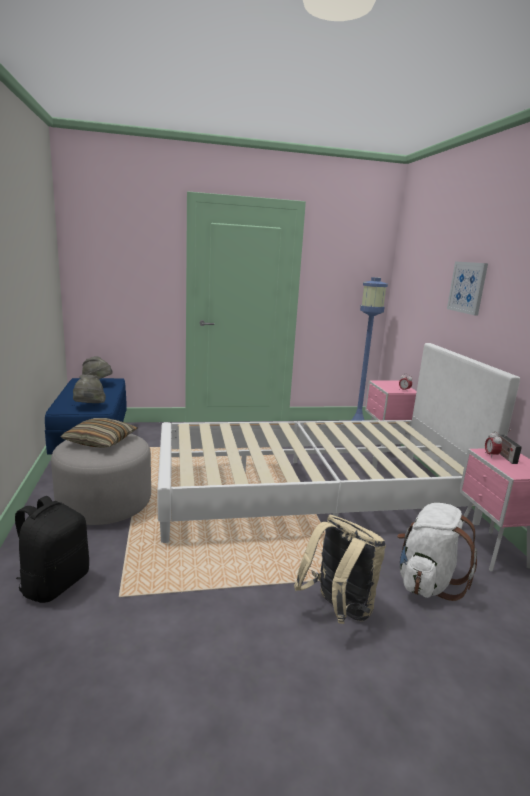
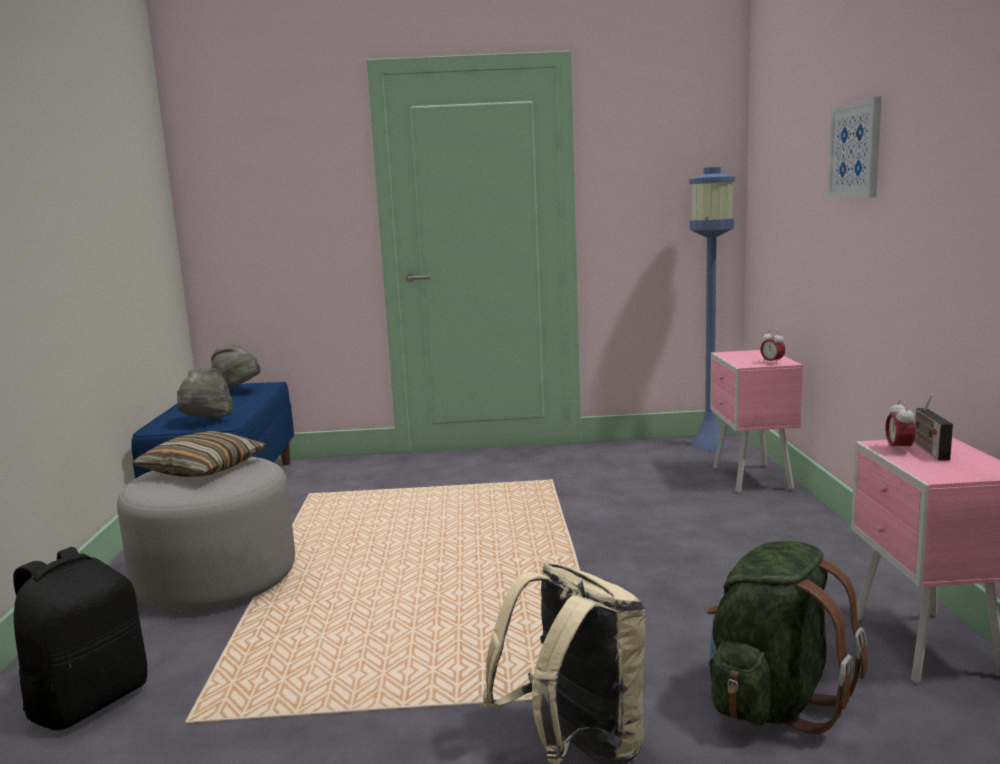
camera: 10 degrees right, 5 degrees down
white bed [157,343,520,543] -> none
white backpack [397,503,477,601] -> green backpack [707,541,868,734]

